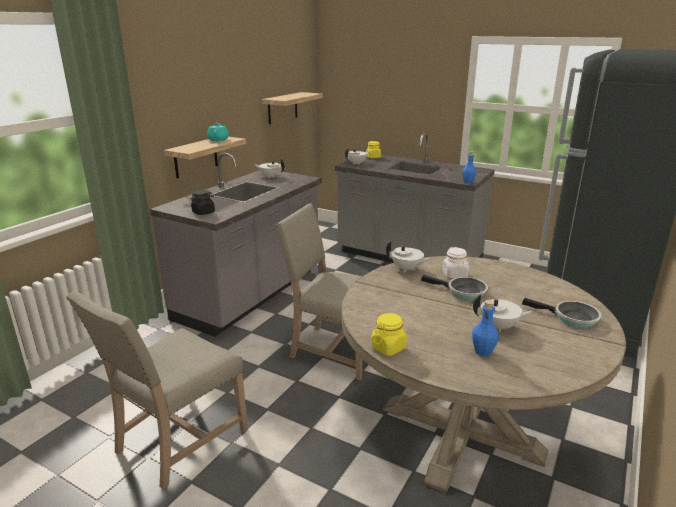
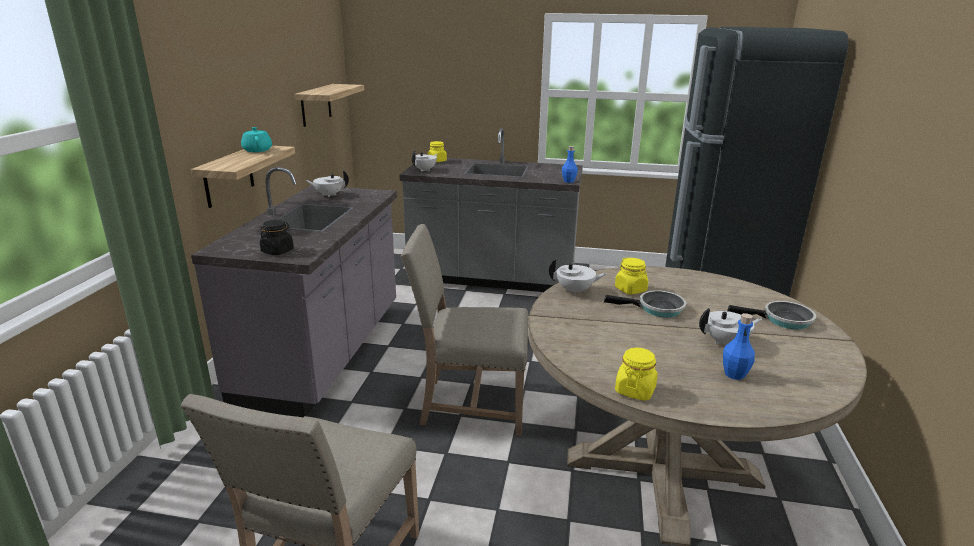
camera: 20 degrees left, 0 degrees up
white jar [442,247,469,278] -> yellow jar [615,257,648,295]

